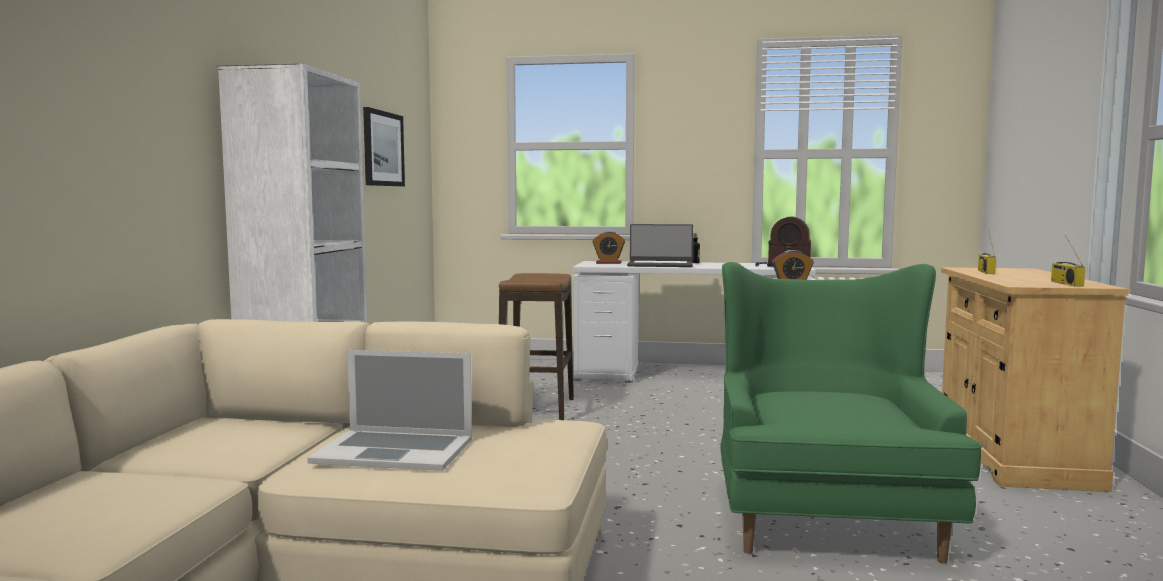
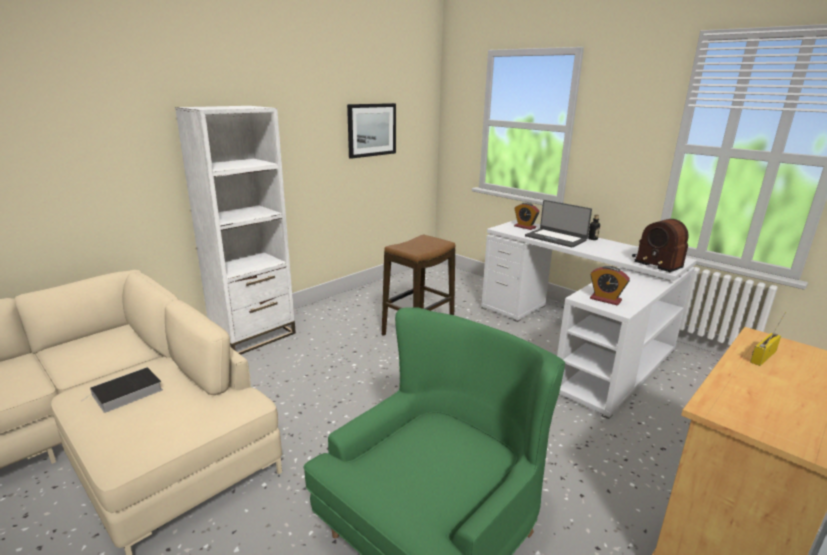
camera: 35 degrees right, 15 degrees up
laptop [307,350,472,471] -> book [81,367,163,413]
radio [1051,235,1085,287] -> none

